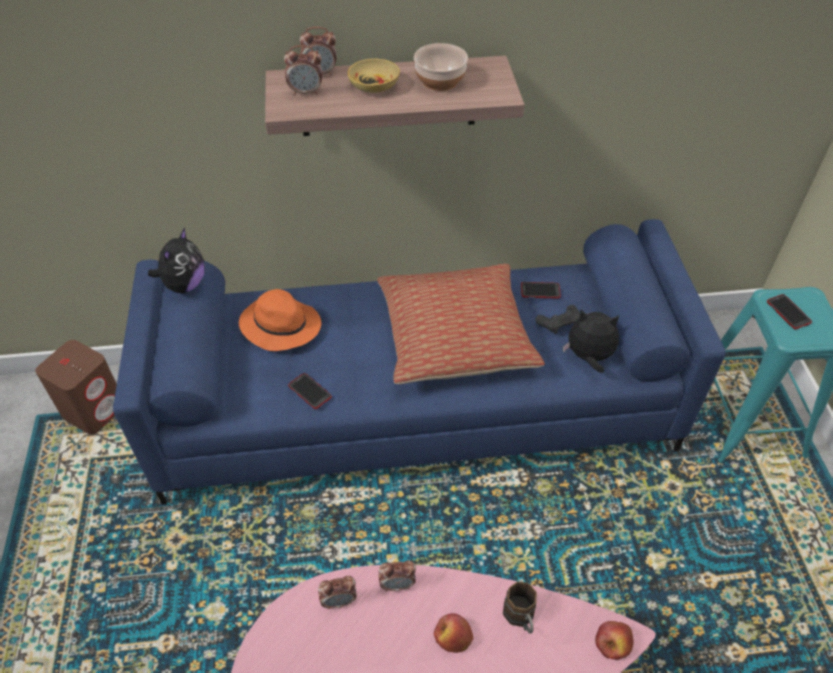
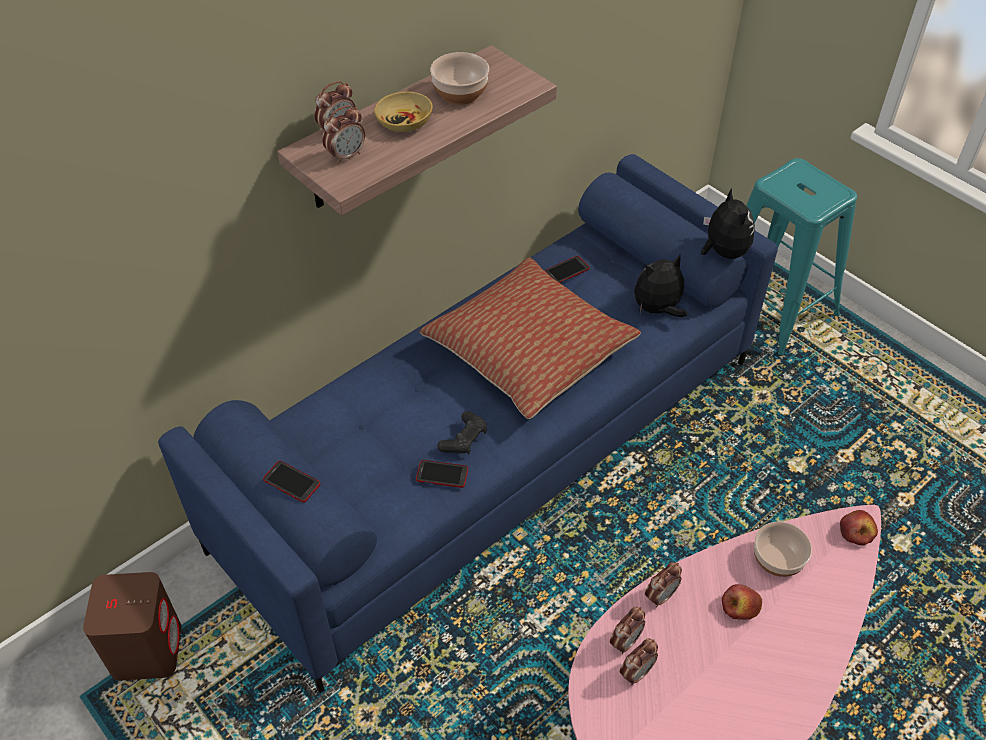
camera: 35 degrees left, 0 degrees up
plush toy [148,228,205,293] -> plush toy moved to [701,188,755,259]
orange hat [239,289,321,351] -> none
brown mug [503,581,537,634] -> bowl [754,522,812,577]
black game controller [535,305,580,334] -> black game controller moved to [437,411,487,454]
phone [767,294,812,329] -> phone moved to [263,461,320,503]
none -> alarm clock [619,639,658,685]

